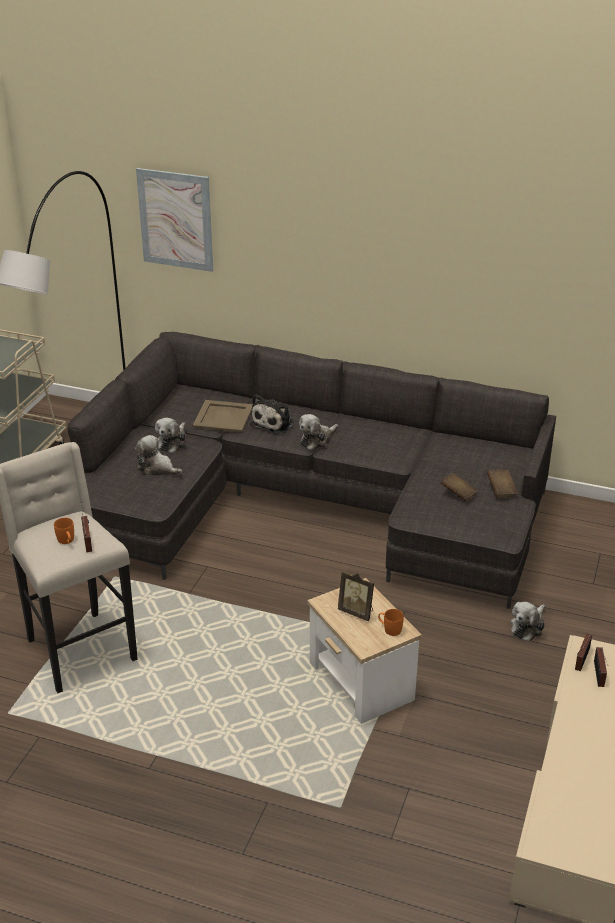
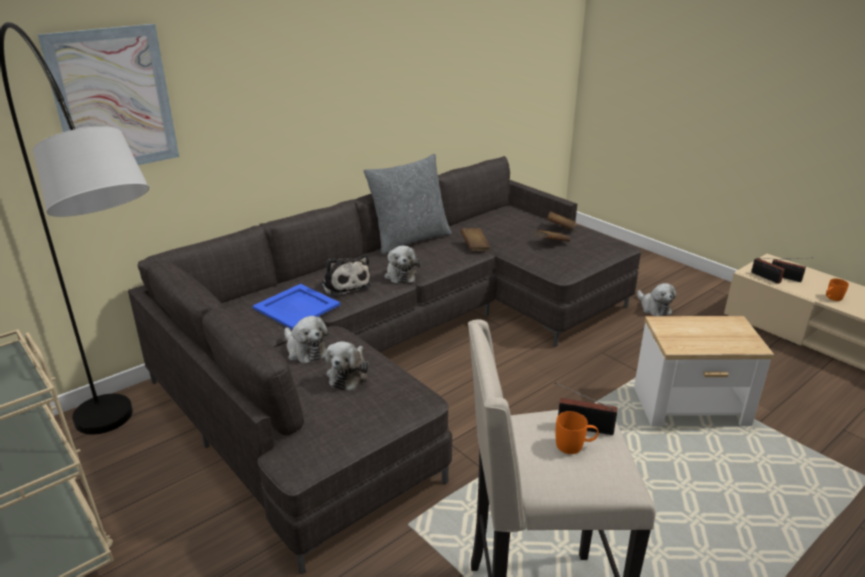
camera: 60 degrees left, 5 degrees down
plush toy [135,435,182,476] -> plush toy turned 45 degrees counterclockwise [325,341,369,391]
beige tray [192,400,253,432] -> blue tray [253,284,340,330]
picture frame [338,571,374,621] -> none
orange mug [378,609,404,636] -> orange mug moved to [826,278,849,301]
none -> grey pillow [363,154,452,255]
none -> brown book [460,228,490,251]

